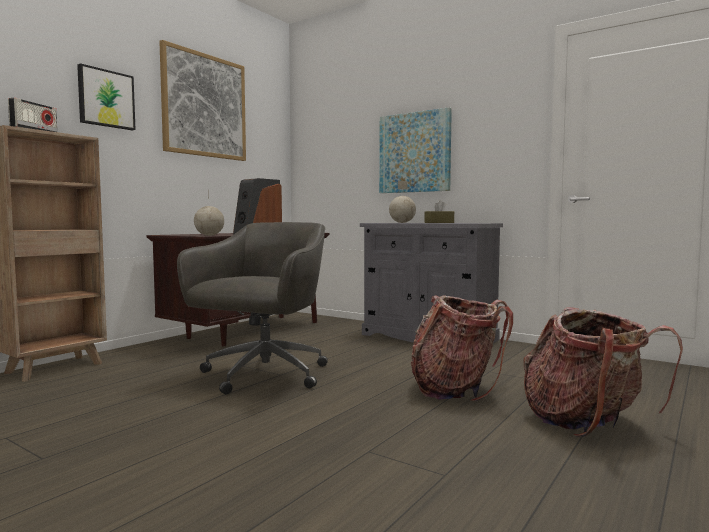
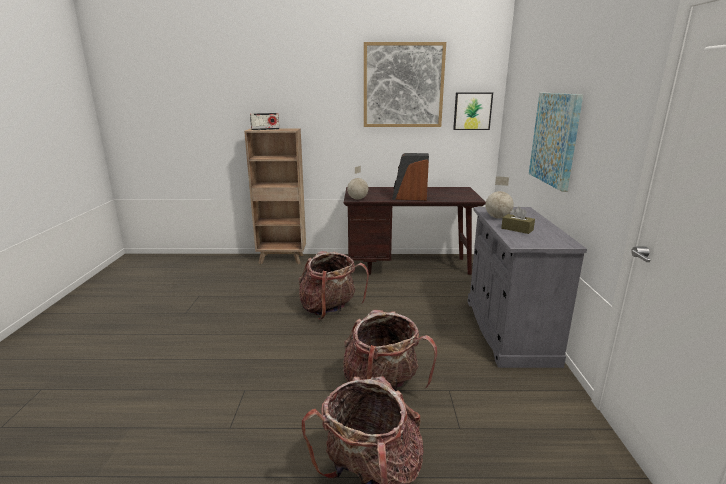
camera: 55 degrees right, 15 degrees up
picture [77,63,136,130] -> picture moved to [453,92,493,130]
grey office chair [177,222,328,394] -> backpack [299,251,369,320]

